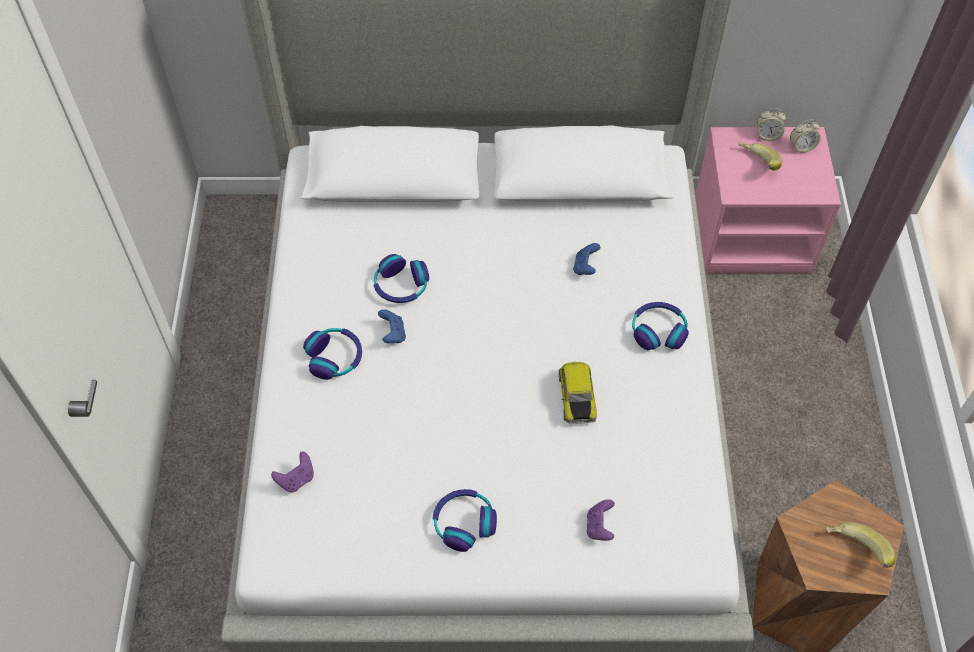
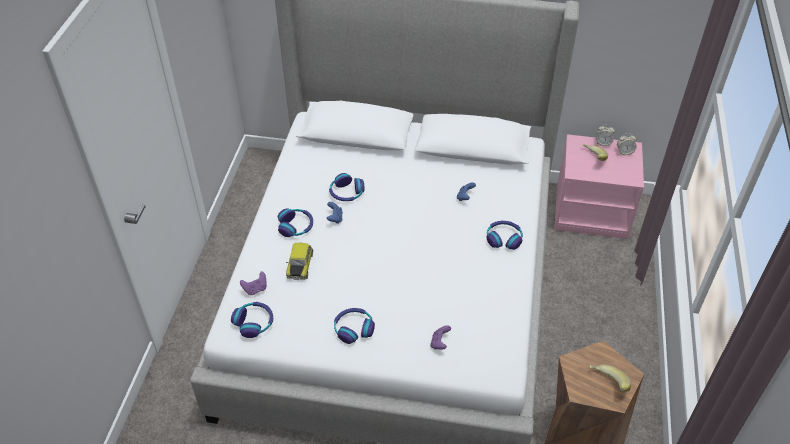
camera: 10 degrees right, 10 degrees down
toy car [558,362,597,424] -> toy car moved to [286,243,313,280]
none -> headphones [231,302,273,338]

